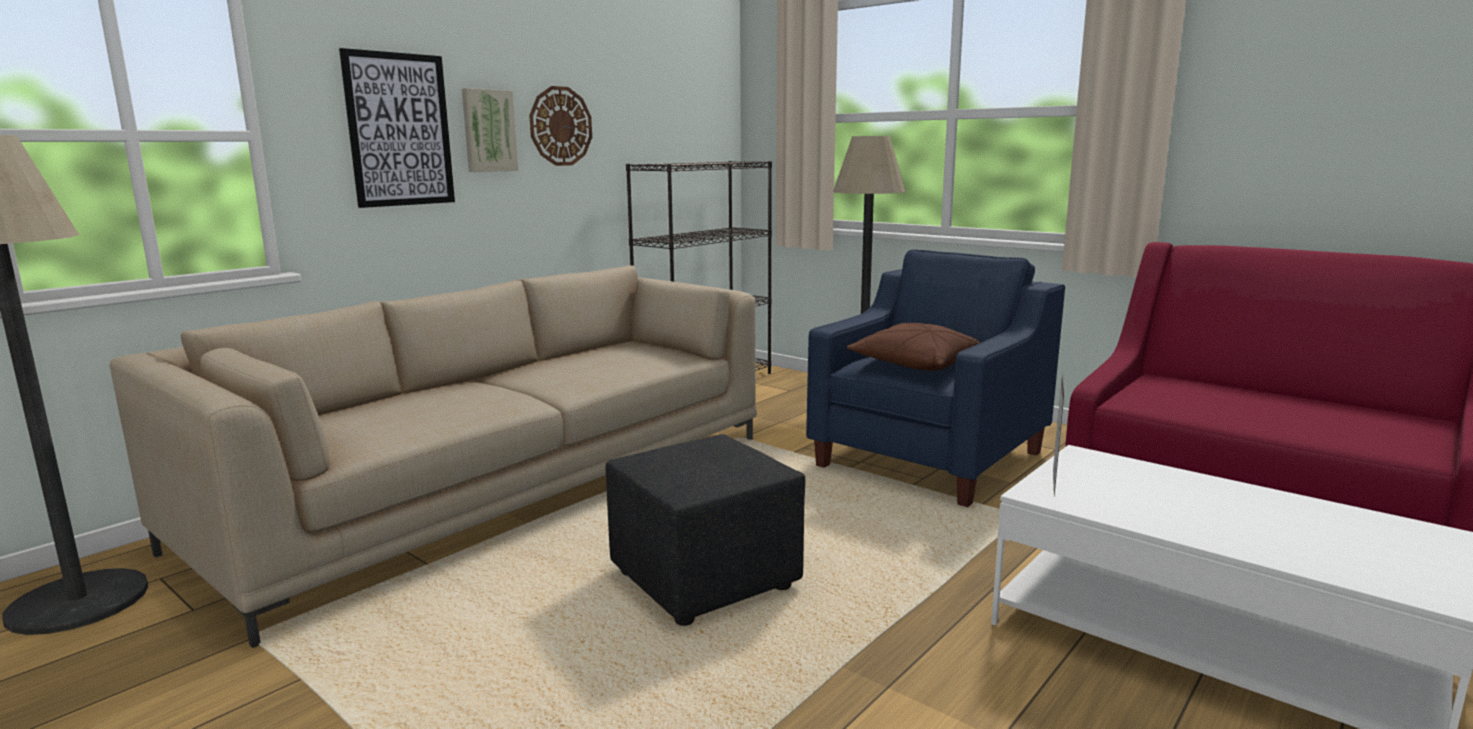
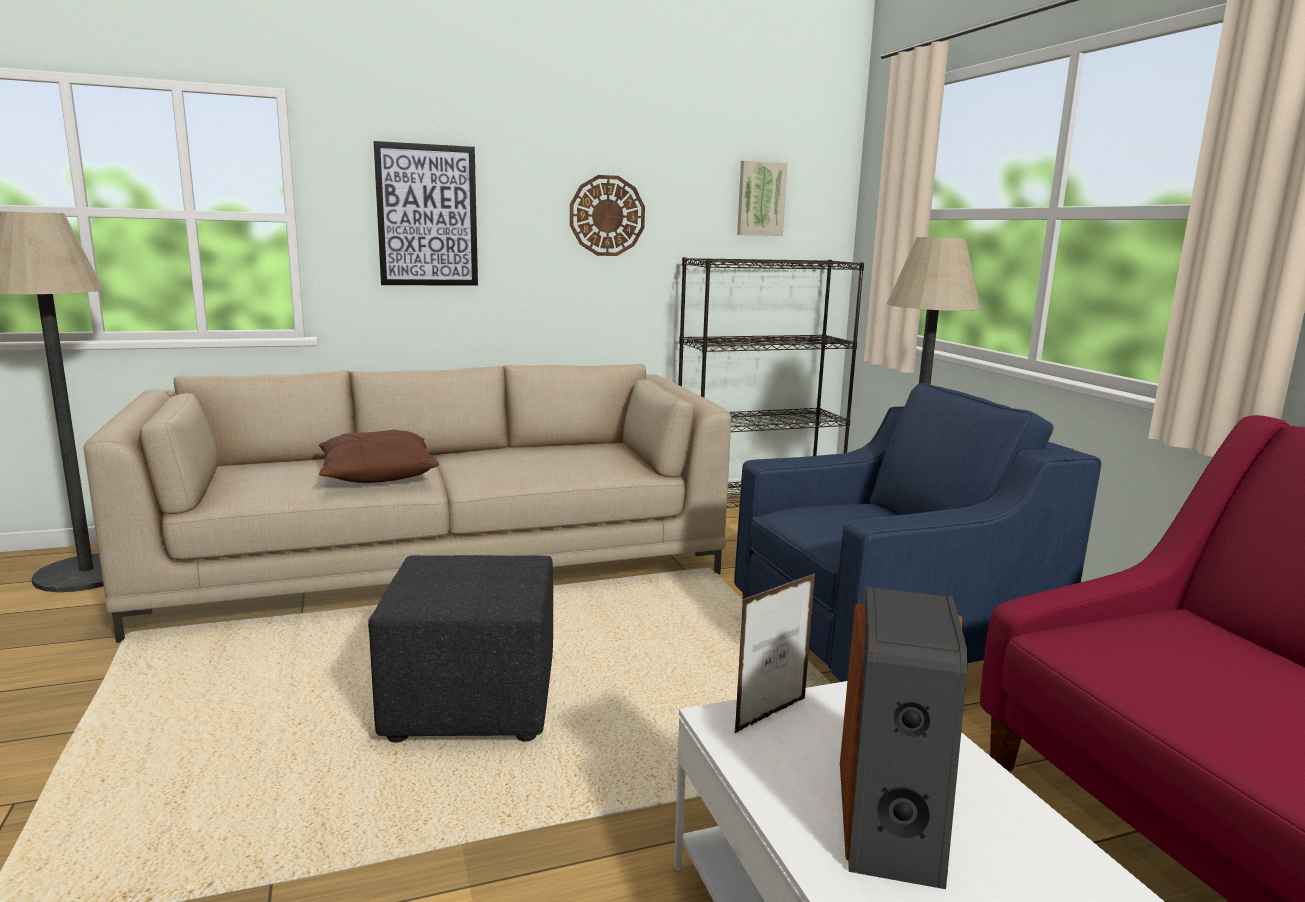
camera: 30 degrees right, 0 degrees up
picture [462,88,519,172] -> picture moved to [737,161,788,236]
brown pillow [847,323,980,370] -> brown pillow moved to [319,430,439,483]
none -> speaker [840,587,967,889]

